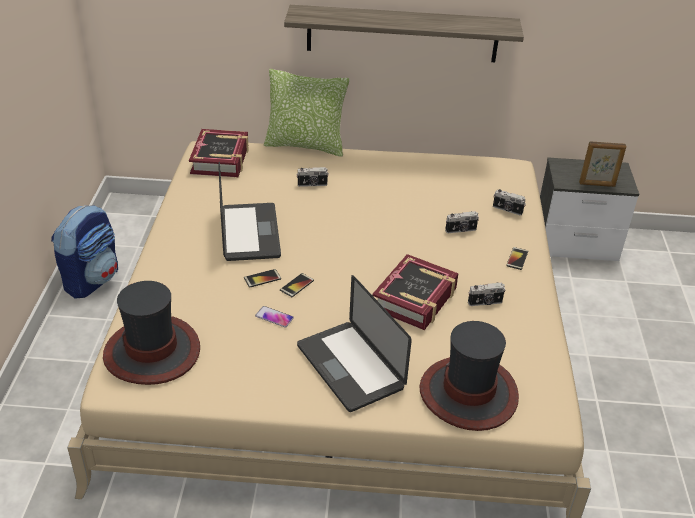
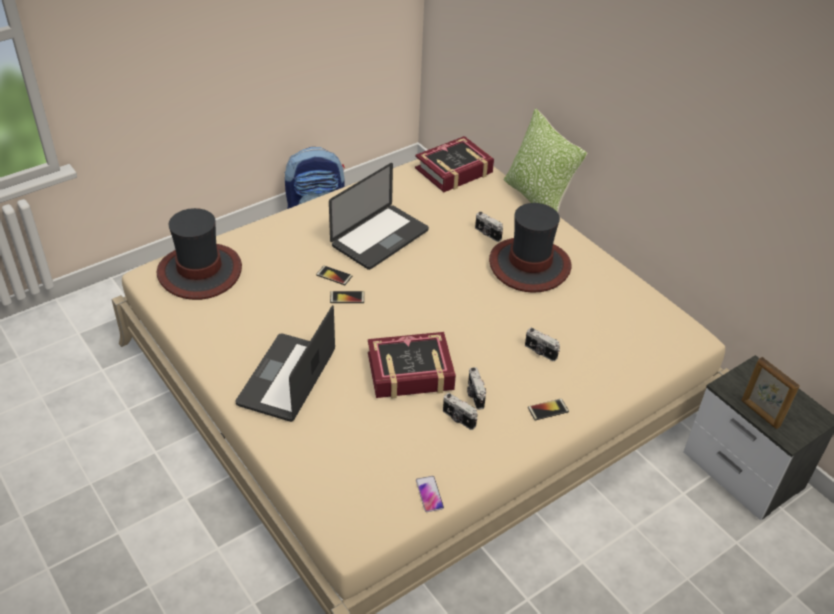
camera: 50 degrees right, 5 degrees up
phone [255,306,294,327] -> phone moved to [416,476,444,512]
shelf [284,5,524,62] -> none
hat [420,321,519,431] -> hat moved to [489,203,571,293]
camera [493,189,526,215] -> camera moved to [467,367,486,410]

